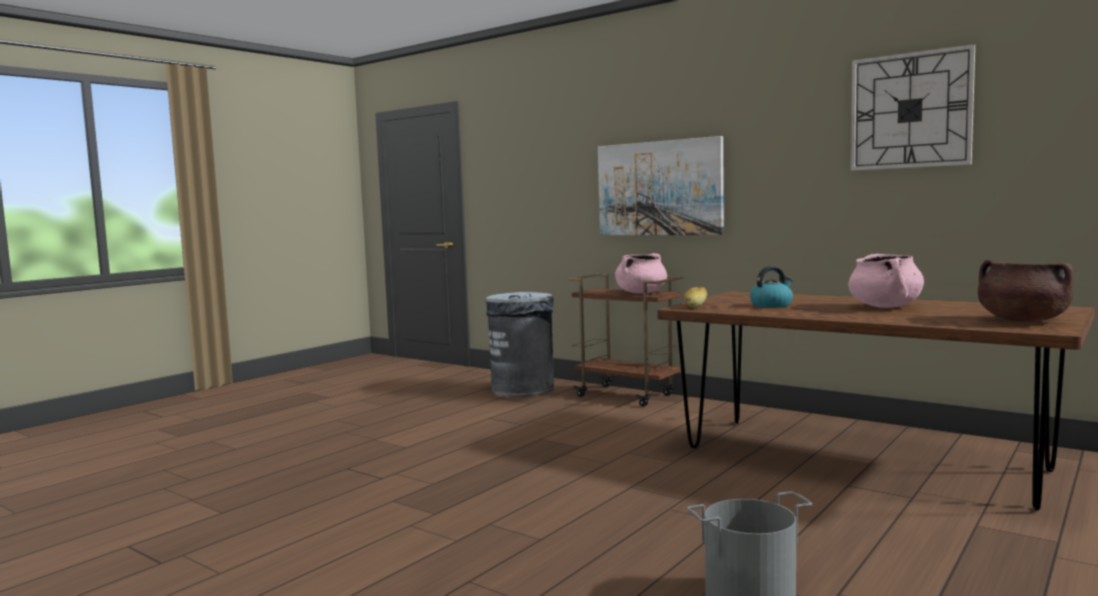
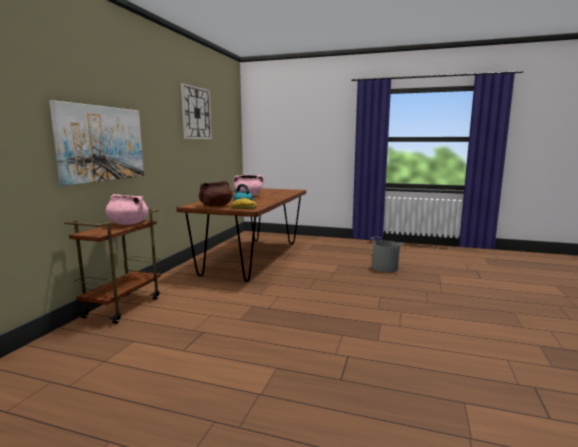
camera: 110 degrees left, 5 degrees up
grey trash can [486,292,554,397] -> none
brown cooking pot [978,260,1073,322] -> brown cooking pot moved to [199,181,233,207]

